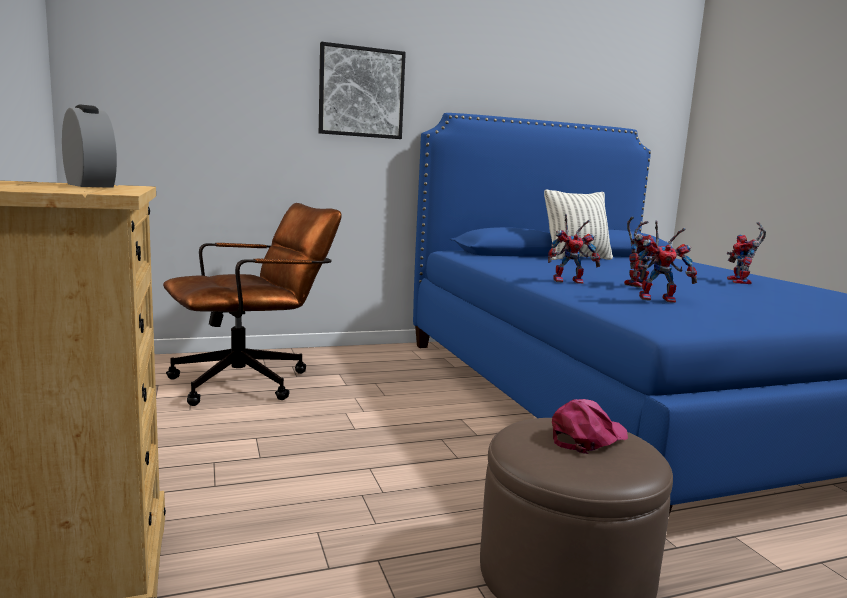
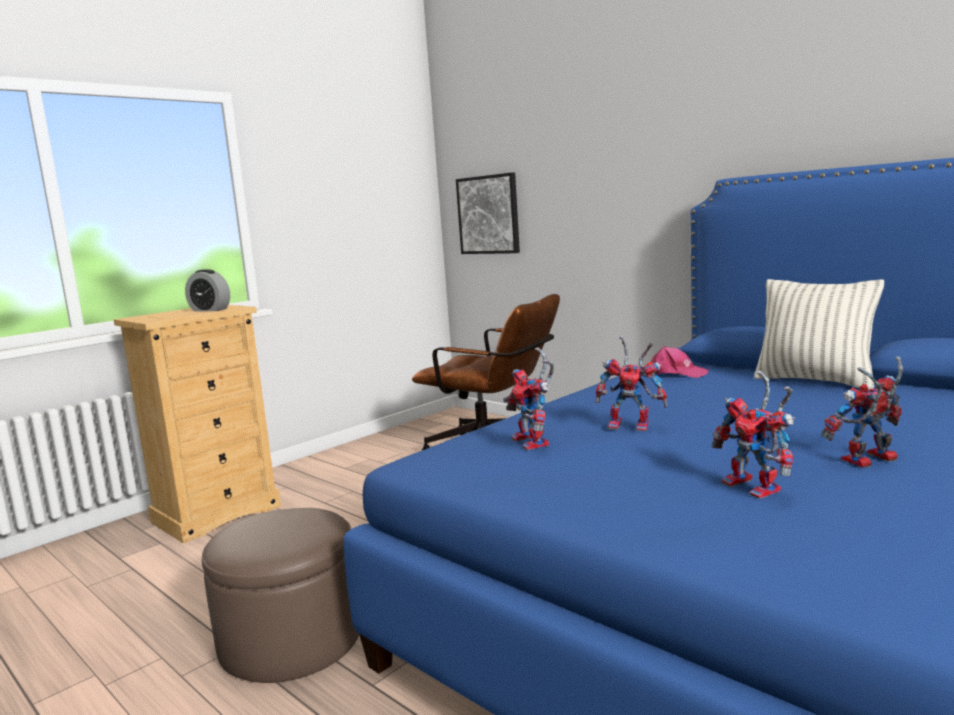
camera: 65 degrees right, 0 degrees up
alarm clock [62,104,117,188] -> alarm clock turned 90 degrees clockwise [185,269,230,312]
picture [319,42,406,139] -> picture moved to [456,172,520,254]
toy robot [548,214,600,284] -> toy robot moved to [712,370,795,499]
pink cap [552,399,628,454] -> pink cap moved to [651,346,709,378]

